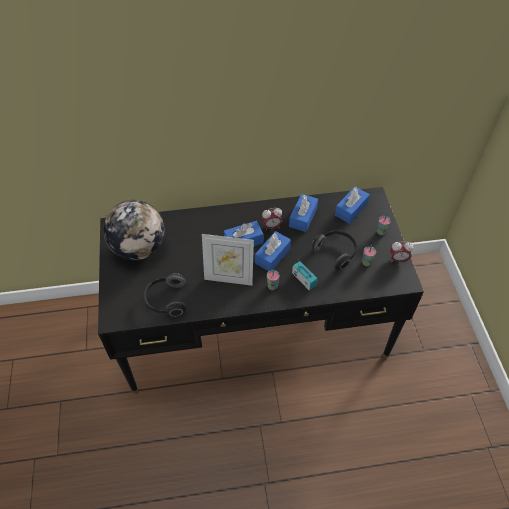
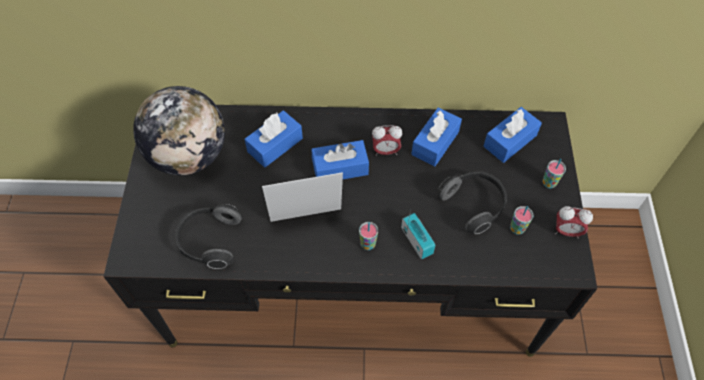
camera: 10 degrees right, 5 degrees up
picture frame [202,234,254,286] -> picture frame turned 150 degrees clockwise [262,172,343,222]
blue tissue box [255,231,291,271] -> blue tissue box moved to [244,110,303,168]

